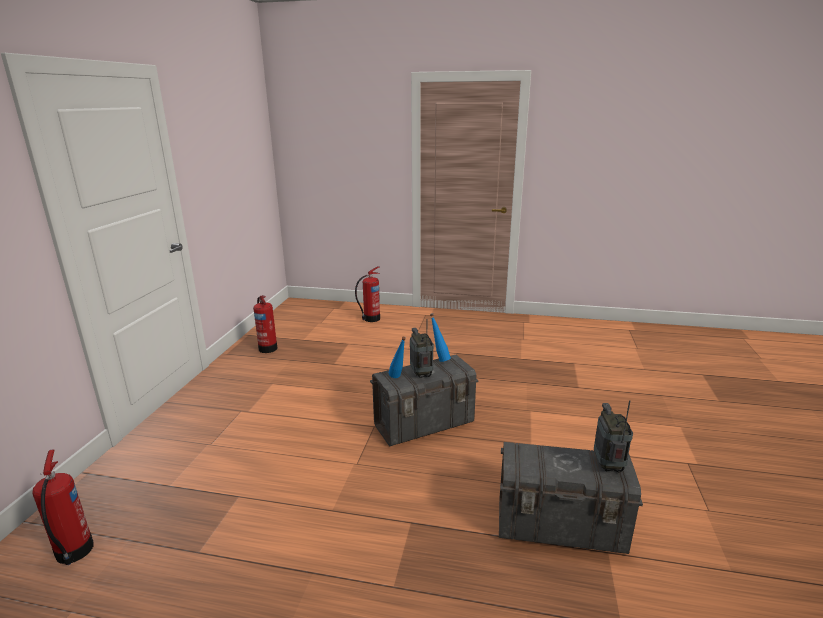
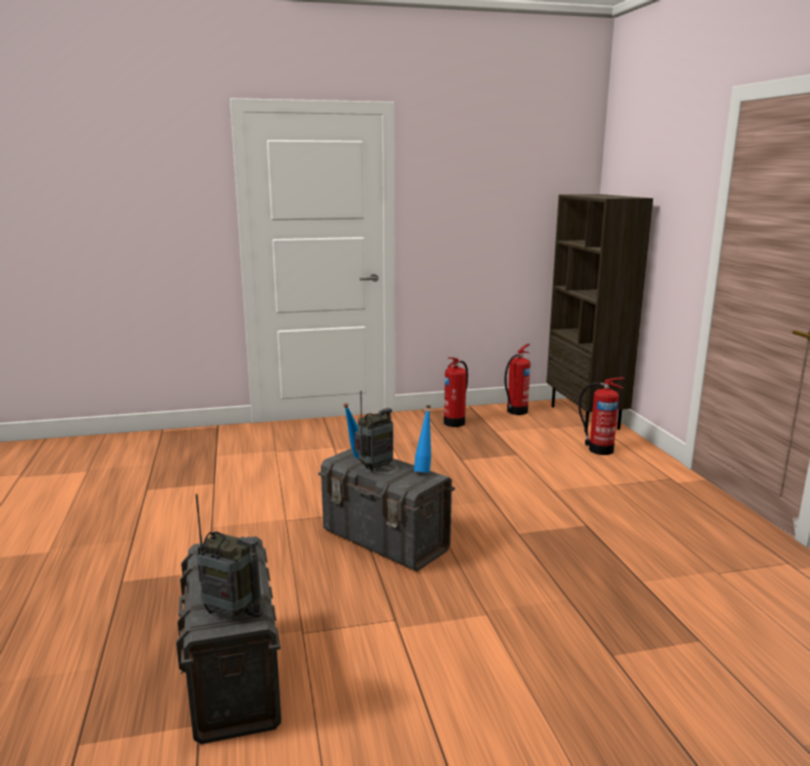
camera: 65 degrees right, 5 degrees down
fire extinguisher [32,449,94,565] -> fire extinguisher moved to [505,344,530,415]
radio [594,400,633,473] -> radio turned 45 degrees clockwise [196,494,263,618]
none -> brown bookcase [546,194,653,432]

